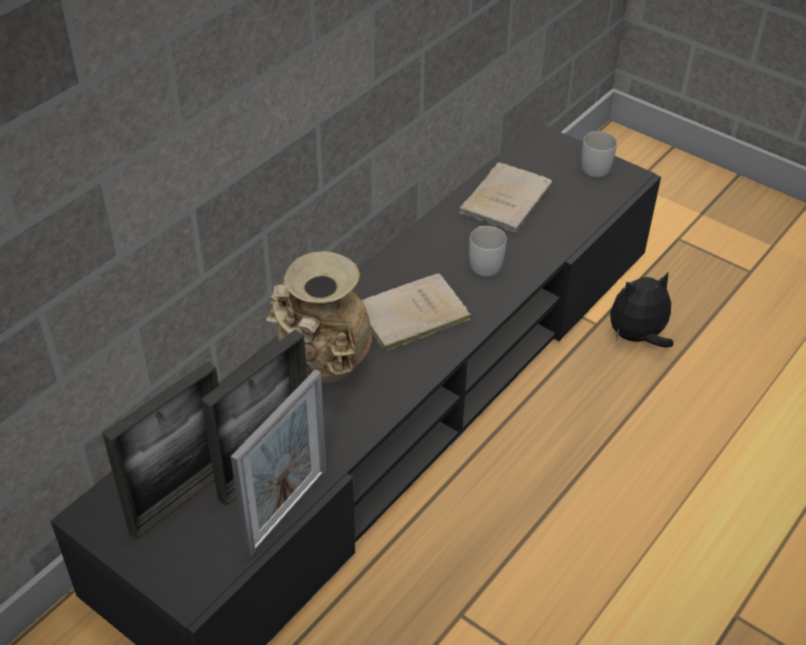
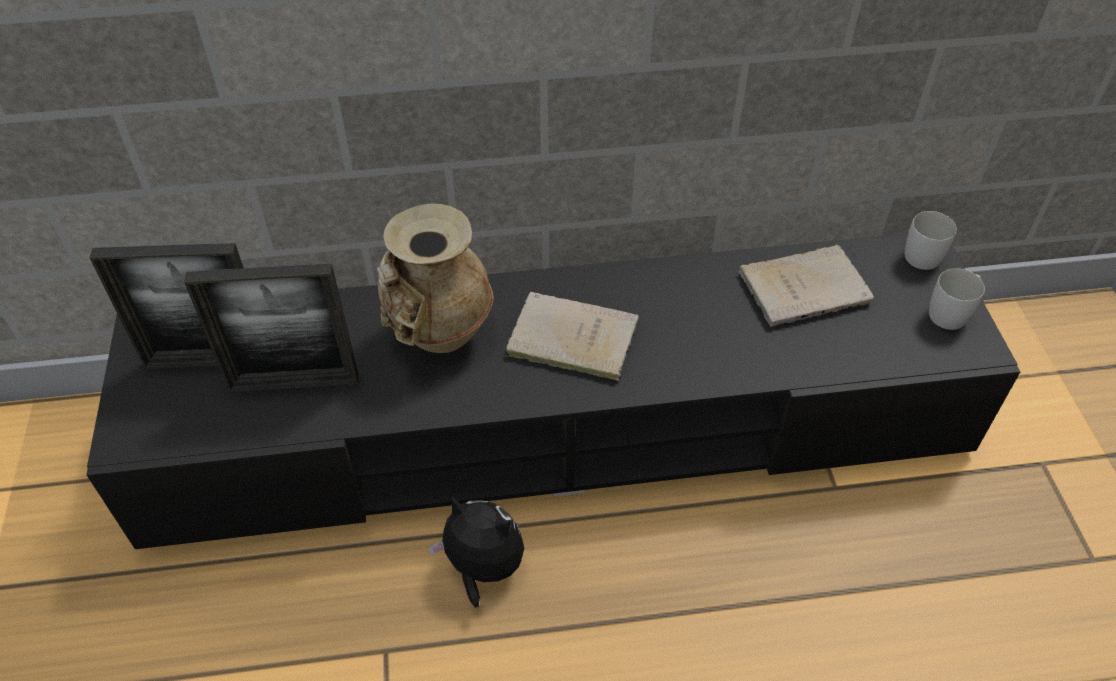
camera: 45 degrees right, 5 degrees up
picture frame [231,369,326,558] -> none
white mug [469,226,507,276] -> white mug moved to [905,211,957,270]
plush toy [610,271,673,348] -> plush toy moved to [428,496,524,608]

